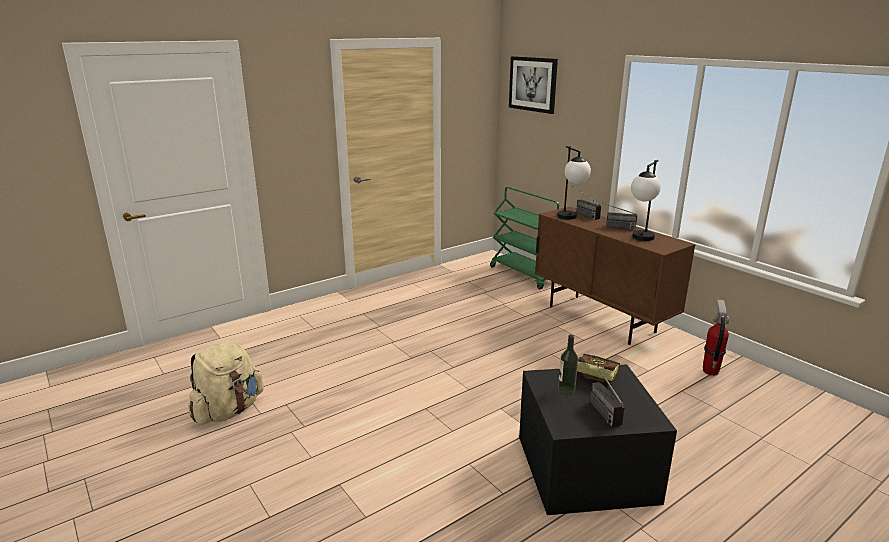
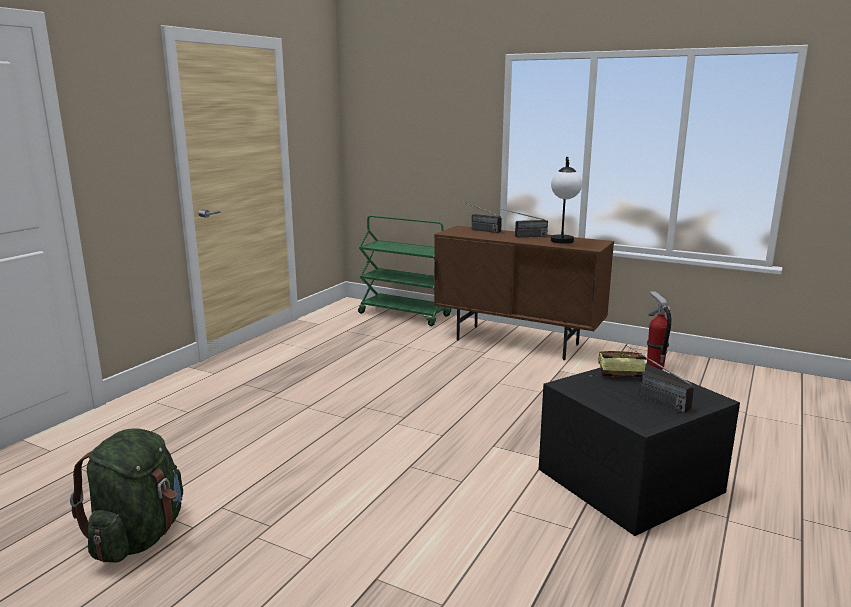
camera: 25 degrees left, 5 degrees down
beige backpack [188,340,264,424] -> green backpack [70,428,183,563]
picture [509,56,558,114] -> none
table lamp [557,146,591,219] -> none
bottle [558,335,578,395] -> none

